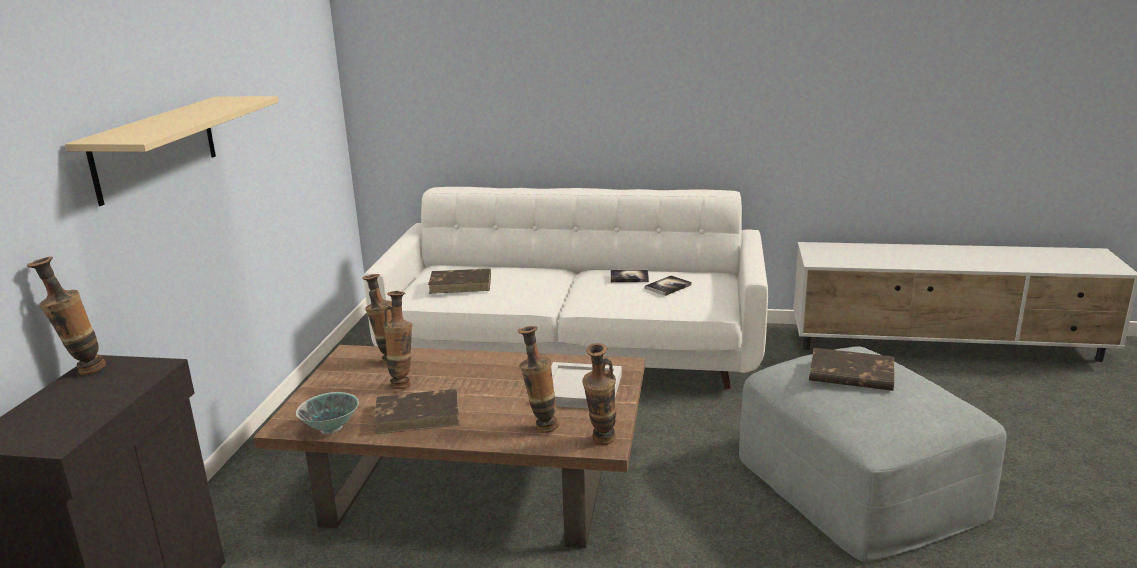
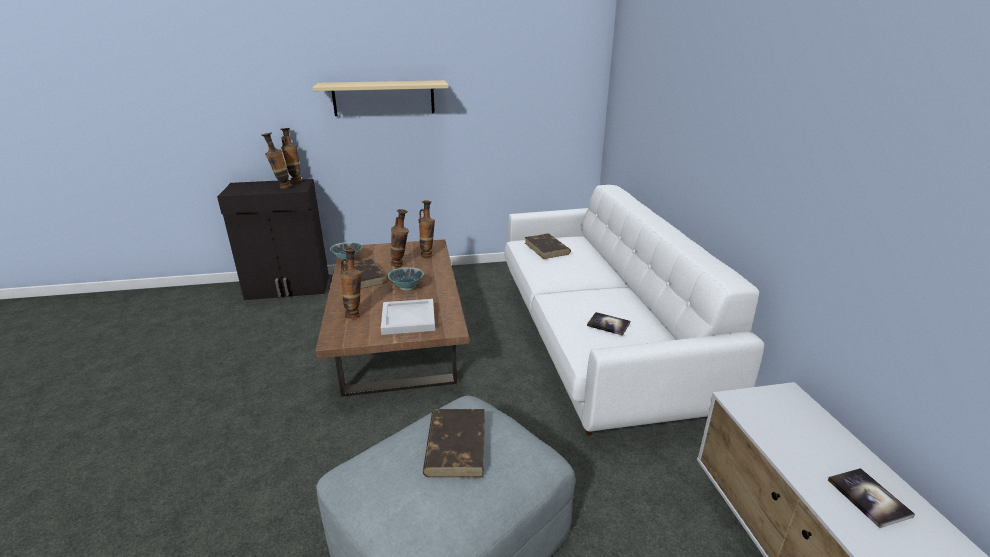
camera: 70 degrees right, 5 degrees up
vase [582,343,616,445] -> vase moved to [261,132,292,189]
book [610,270,649,283] -> book moved to [828,468,915,528]
none -> bowl [388,267,424,290]

